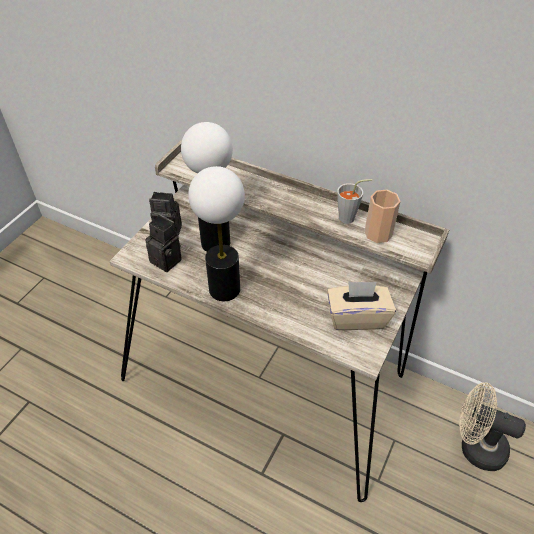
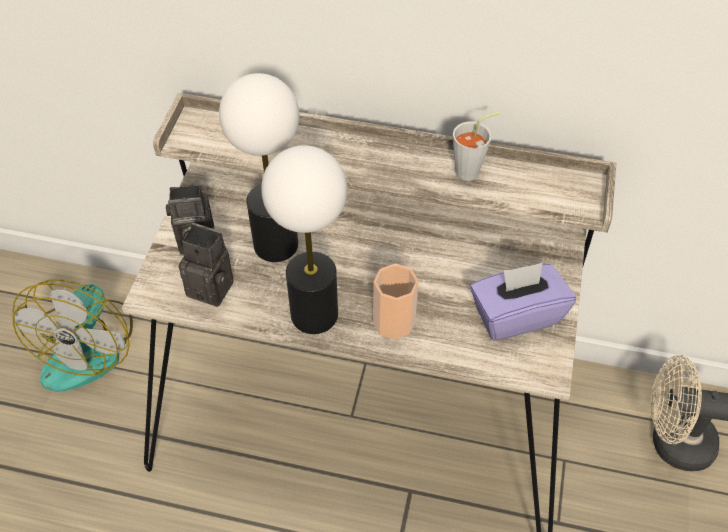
camera: 15 degrees left, 5 degrees up
beige tissue box [327,281,396,330] -> purple tissue box [470,263,576,341]
cup [365,190,401,243] -> cup moved to [373,264,419,340]
none -> fan [12,280,133,392]

